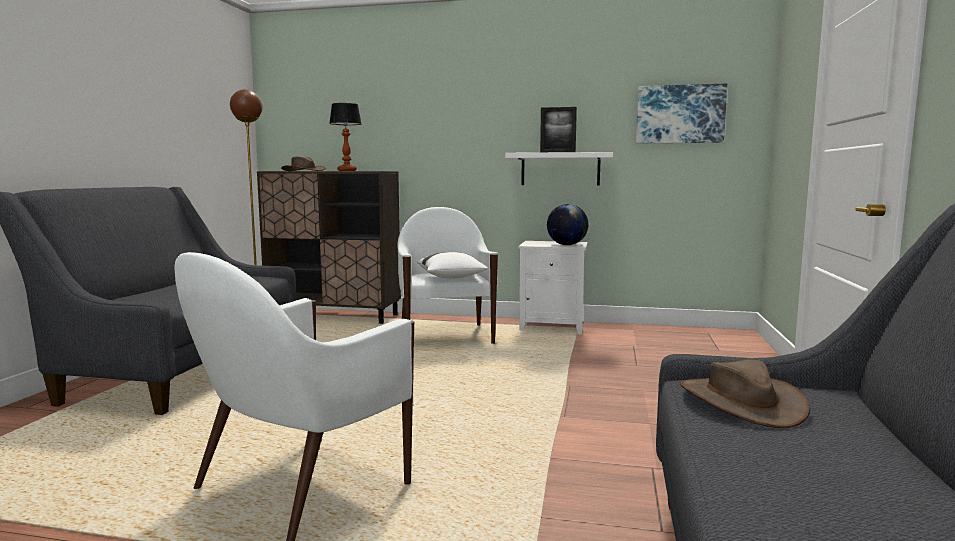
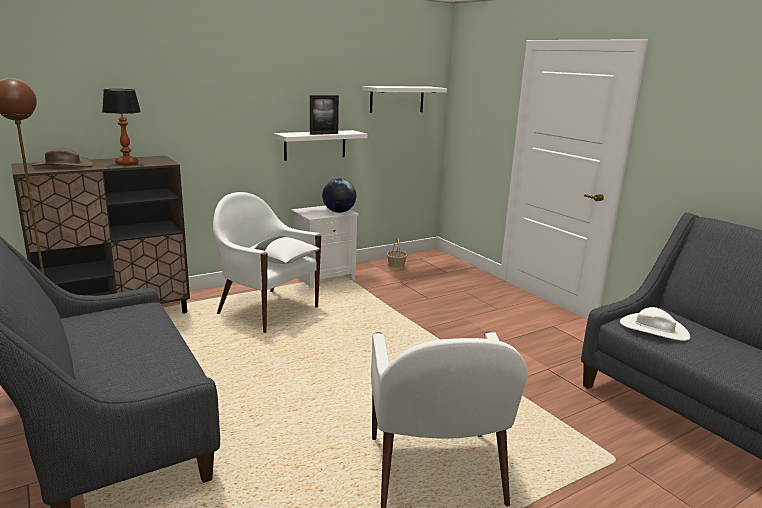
camera: 45 degrees left, 10 degrees up
picture [636,84,727,143] -> white shelf [362,86,447,113]
brown hat [680,360,810,428] -> white hat [620,307,690,341]
none -> basket [387,238,407,270]

